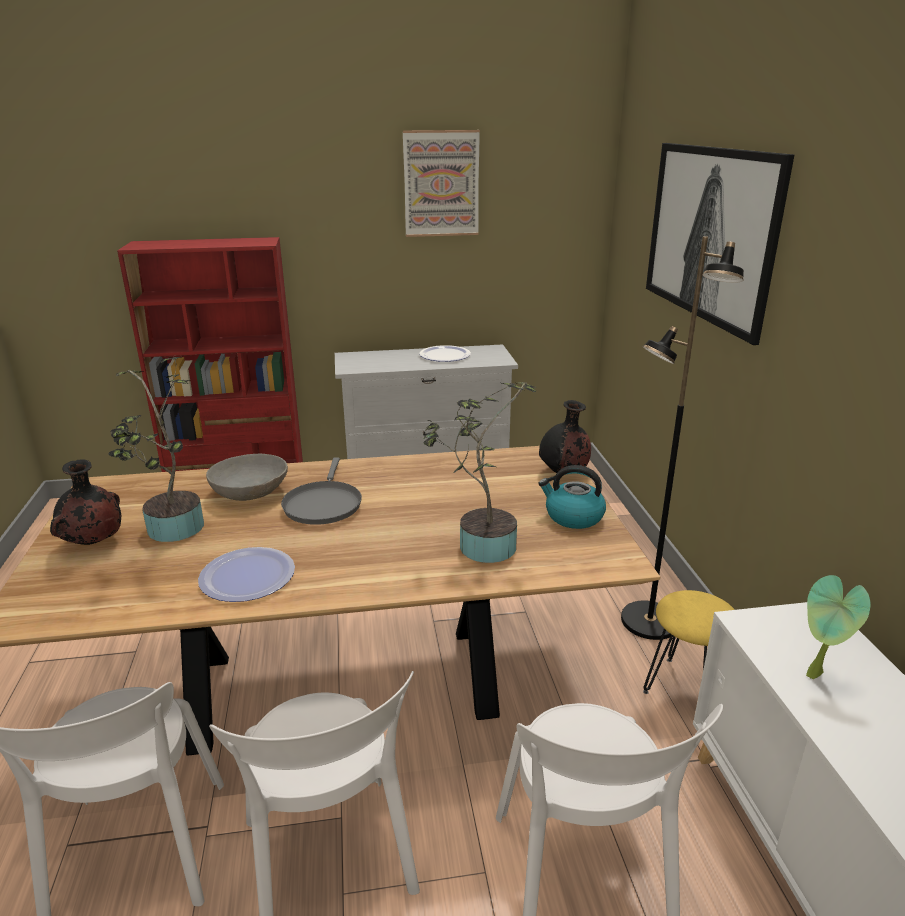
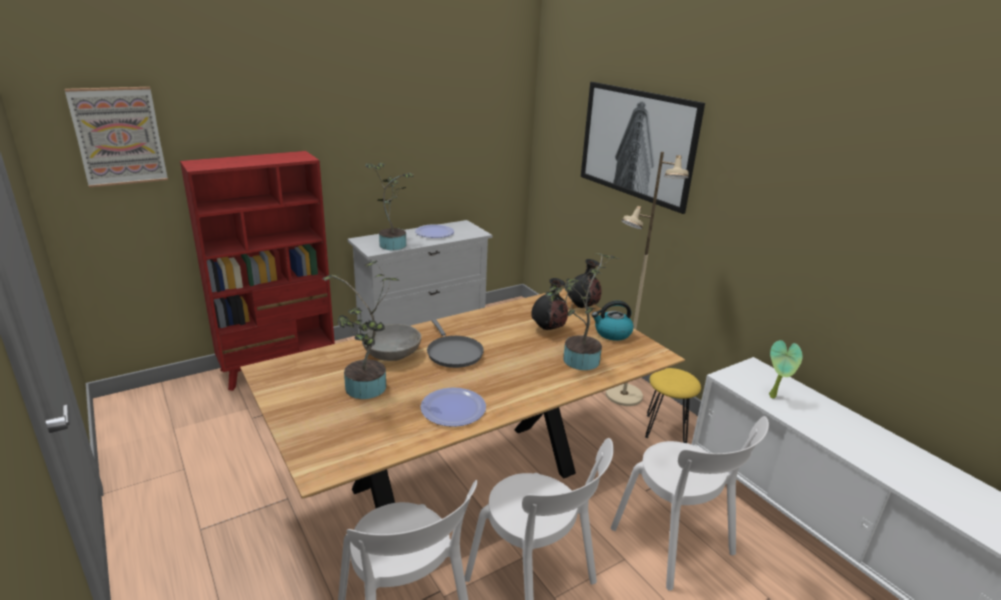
camera: 25 degrees left, 0 degrees up
black vase [50,459,121,545] -> black vase moved to [531,278,568,330]
picture [403,130,480,237] -> picture moved to [65,87,168,188]
black floor lamp [621,236,744,640] -> beige floor lamp [606,152,689,406]
none -> potted plant [365,162,414,250]

